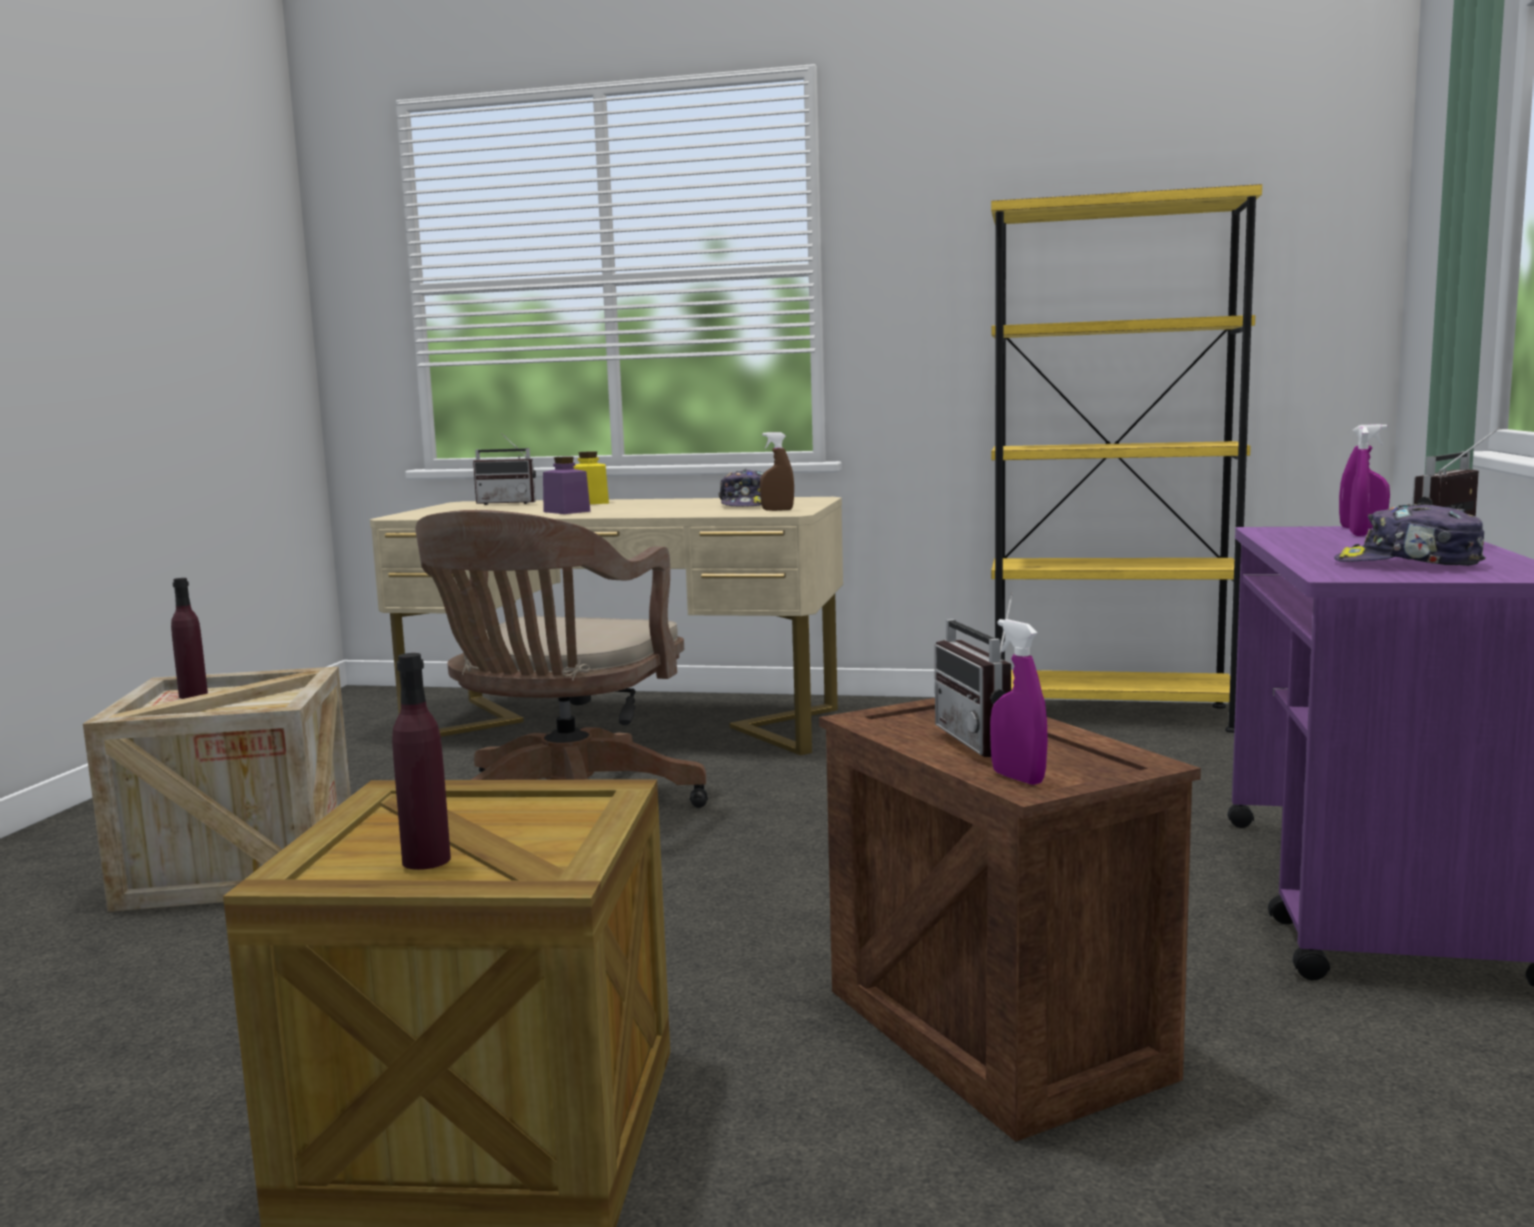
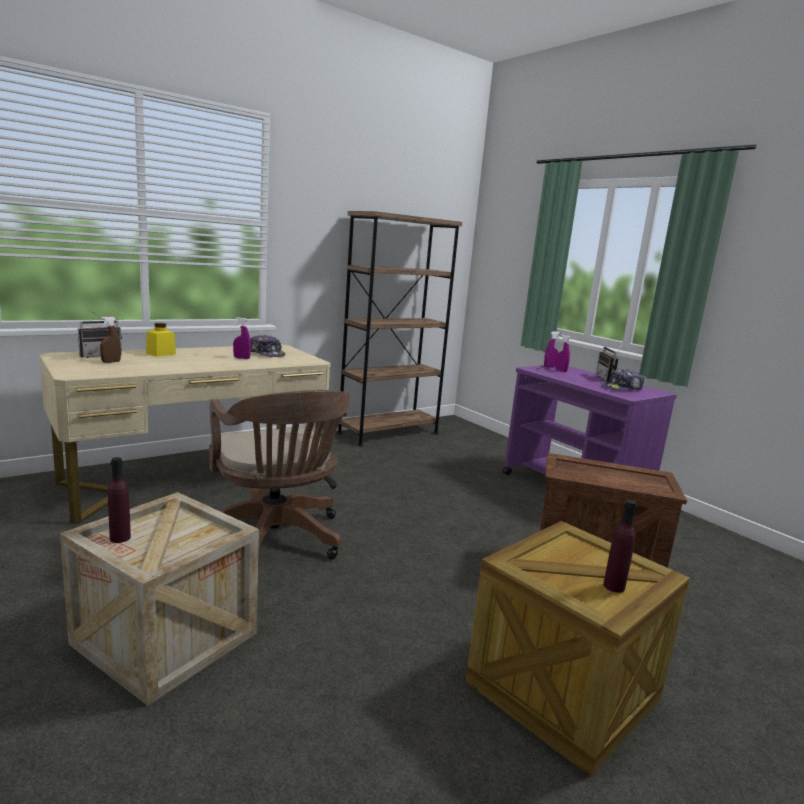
camera: 50 degrees left, 5 degrees up
purple jar [543,456,591,514] -> none
brown spray bottle [760,432,794,511] -> brown spray bottle moved to [100,316,121,363]
radio [935,593,1013,757] -> none
purple spray bottle [990,619,1048,785] -> purple spray bottle moved to [233,317,251,359]
yellow bookcase [991,184,1262,733] -> brown bookcase [337,211,462,447]

